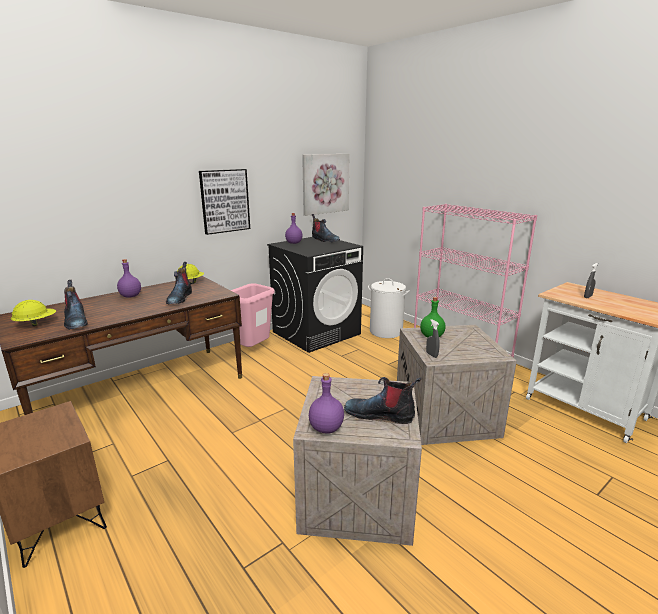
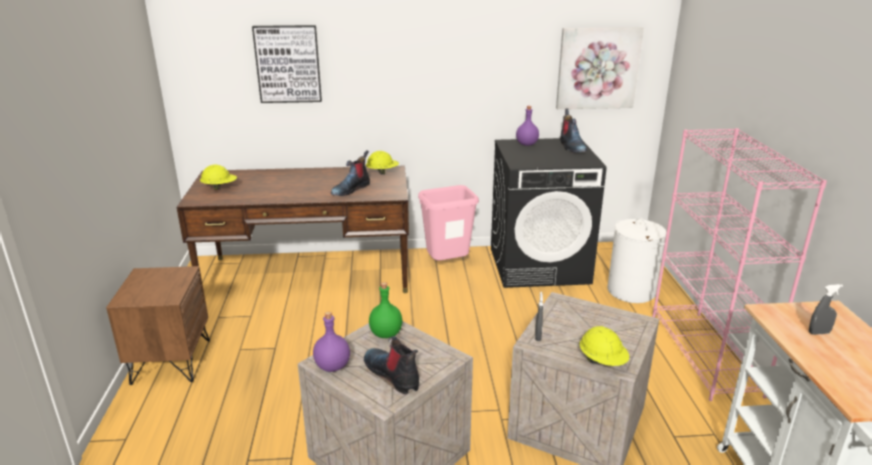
camera: 35 degrees right, 5 degrees up
boot [64,280,88,330] -> none
purple bottle [117,259,141,298] -> none
picture [199,169,250,235] -> picture moved to [252,25,322,103]
green bottle [420,297,445,337] -> green bottle moved to [369,282,403,338]
none -> yellow hard hat [579,326,629,366]

